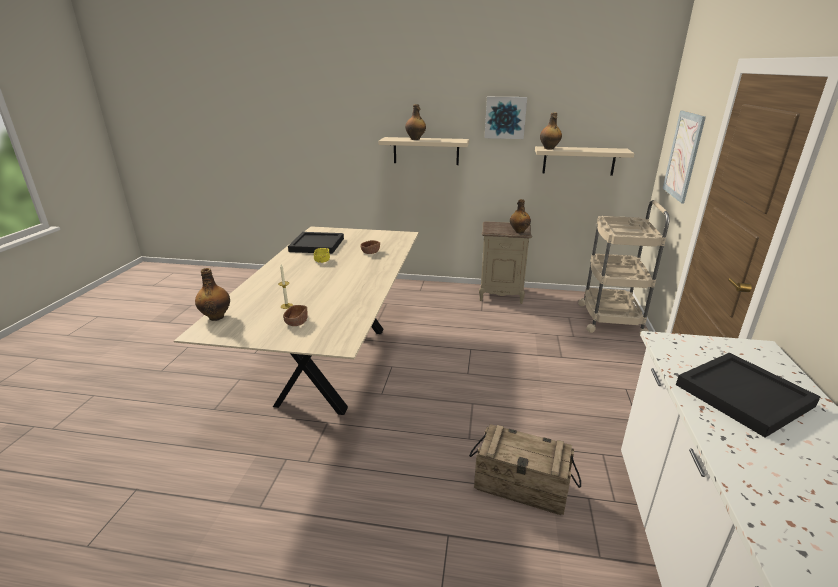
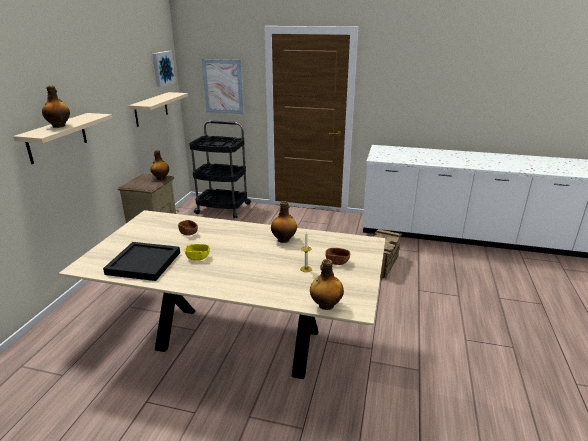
camera: 85 degrees left, 0 degrees up
picture [485,97,527,139] -> picture moved to [152,51,176,87]
bottle [540,113,562,150] -> bottle moved to [271,201,297,243]
beige cart [578,200,670,334] -> black cart [189,120,251,218]
black tray [676,353,820,438] -> none

